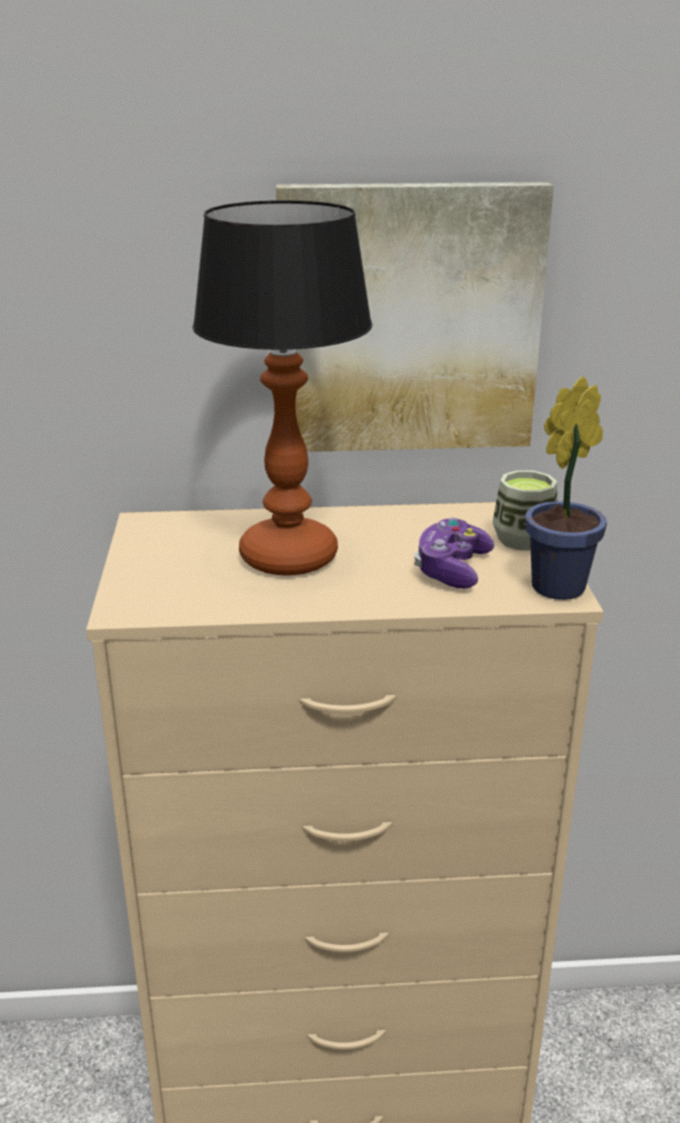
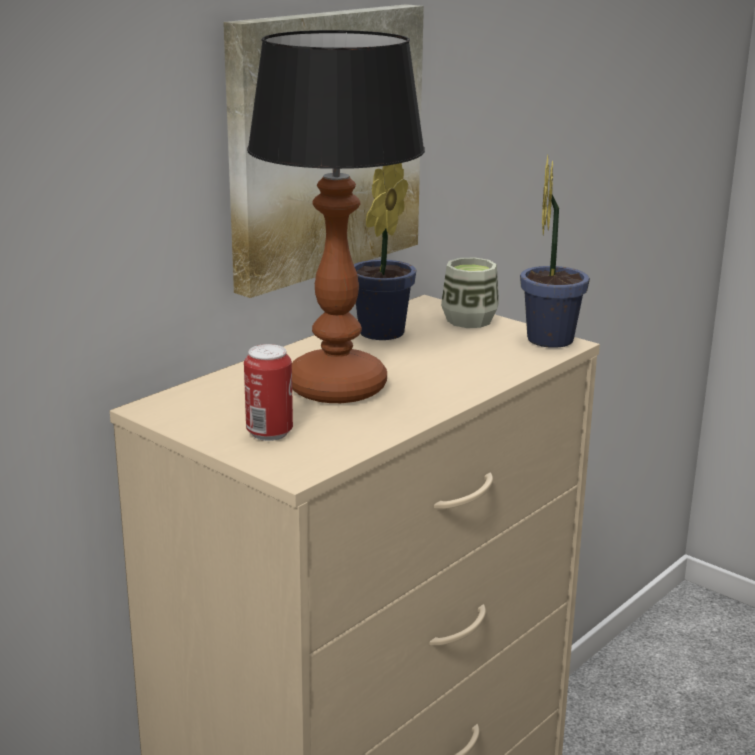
camera: 45 degrees left, 5 degrees down
game controller [414,518,494,589] -> none
none -> can [244,344,293,441]
none -> potted plant [354,163,416,340]

